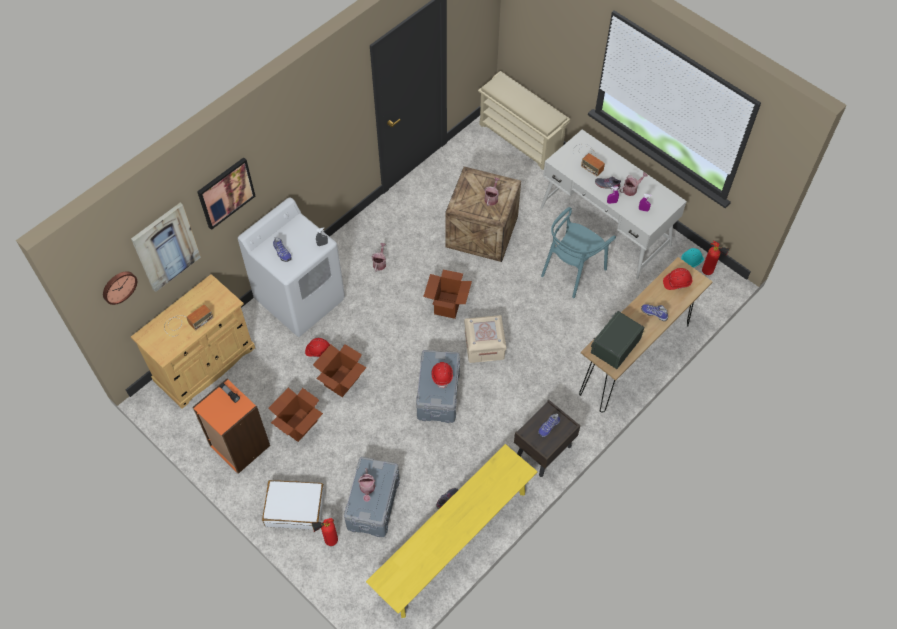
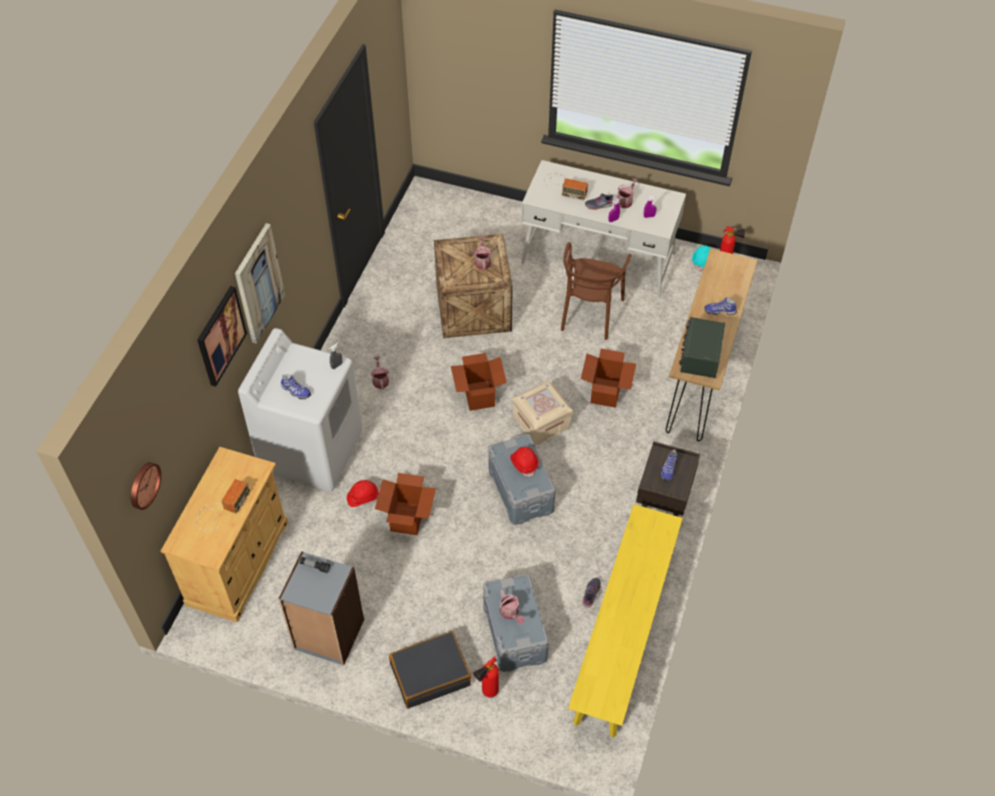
camera: 25 degrees left, 5 degrees down
picture [131,203,201,292] -> picture moved to [235,223,285,344]
orange bookcase [192,379,270,474] -> grey bookcase [278,551,364,666]
white suitcase [262,480,325,530] -> black suitcase [389,631,471,708]
cardboard box [268,387,323,442] -> cardboard box moved to [581,349,636,408]
beige shoe rack [478,71,570,170] -> none
turquoise chair [541,207,616,298] -> brown chair [561,242,632,340]
red hard hat [663,268,692,290] -> none

